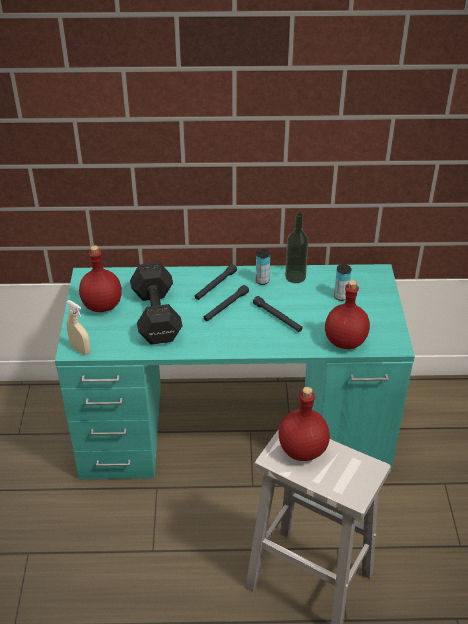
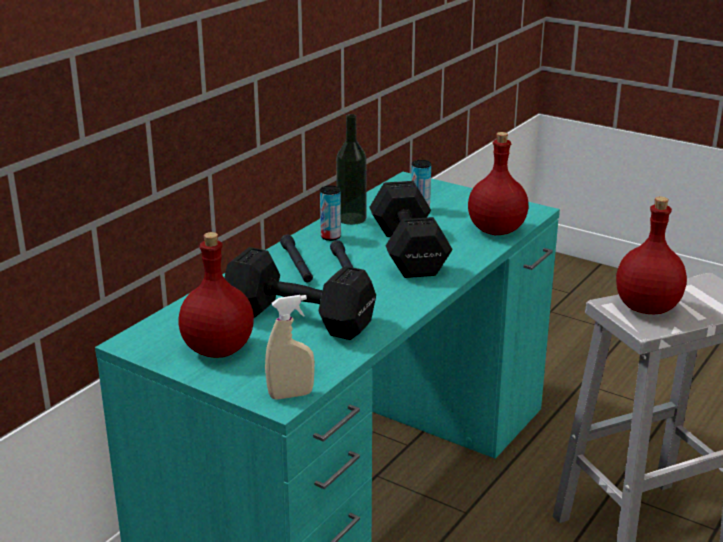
camera: 55 degrees left, 15 degrees down
black flashlight [253,296,302,332] -> black dumbbell [369,181,452,278]

